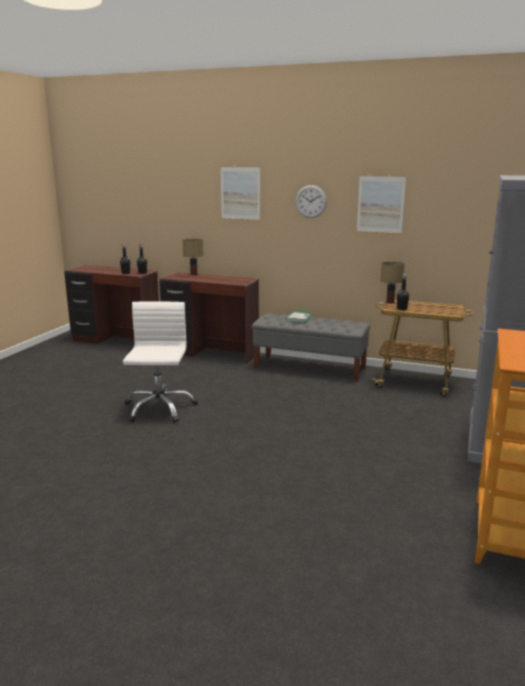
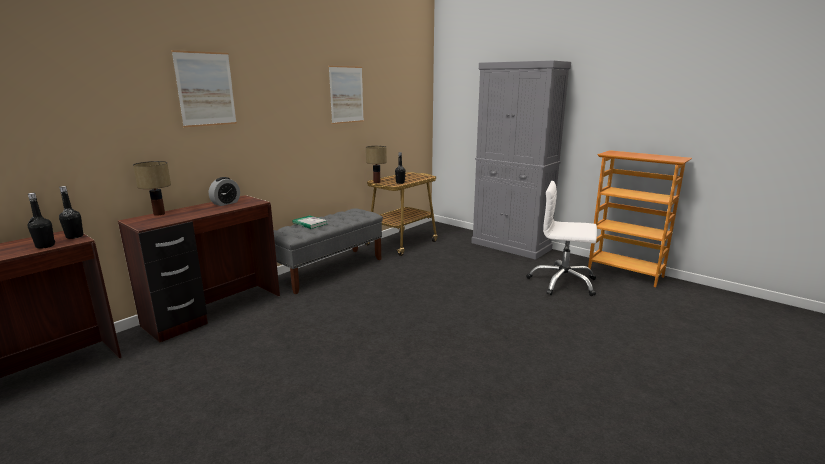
camera: 70 degrees left, 0 degrees up
white office chair [123,301,198,423] -> white office chair moved to [527,181,597,296]
wall clock [296,185,327,218] -> none
none -> alarm clock [209,177,240,206]

